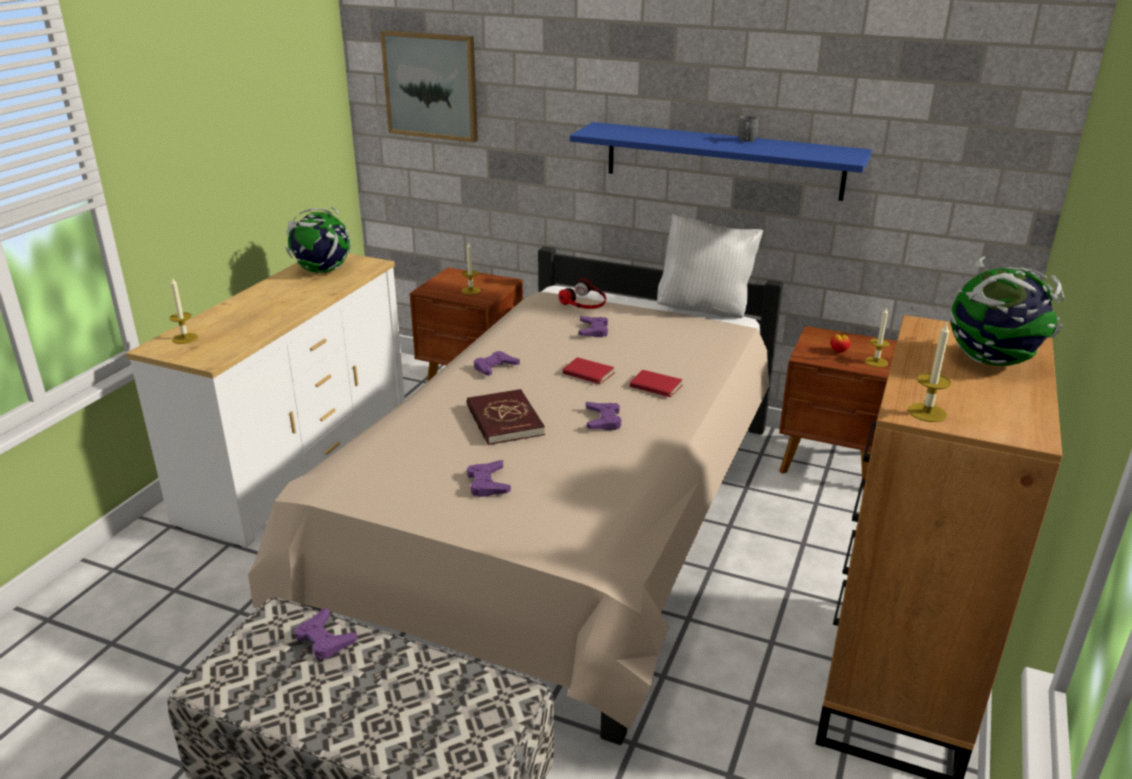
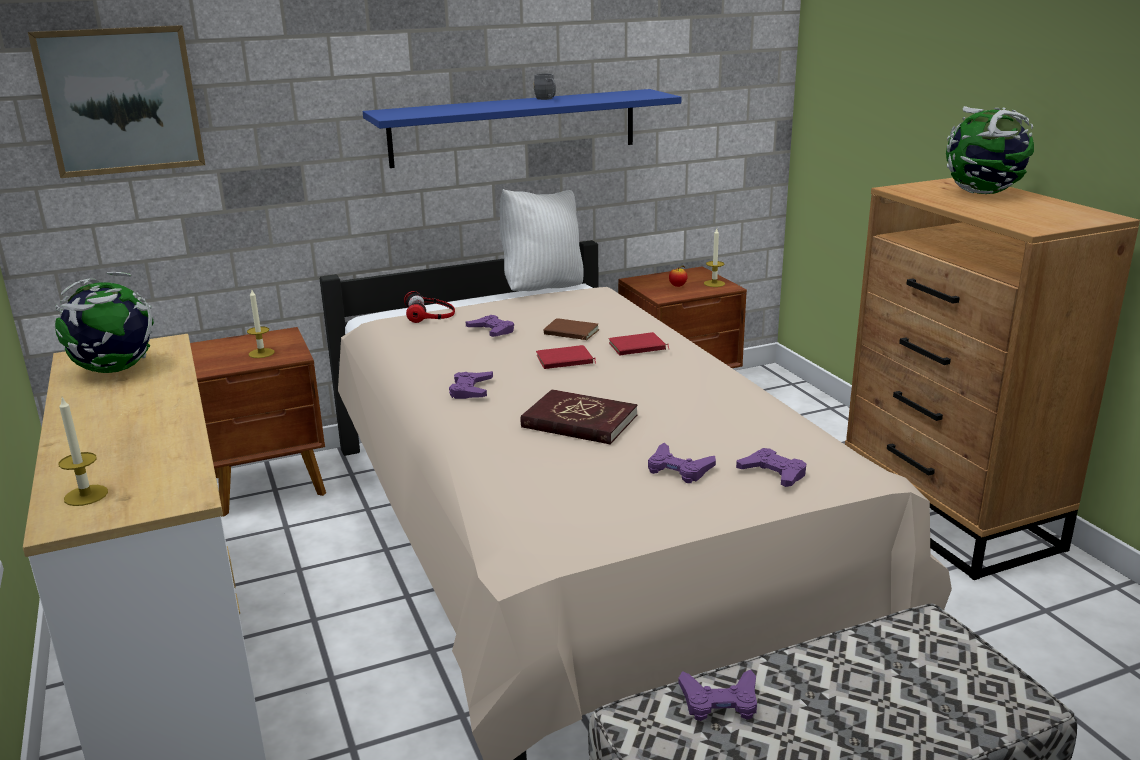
camera: 45 degrees left, 5 degrees down
purple game controller [586,402,621,430] -> purple game controller moved to [736,448,806,487]
candle [908,323,951,422] -> none
none -> brown book [544,318,600,340]

